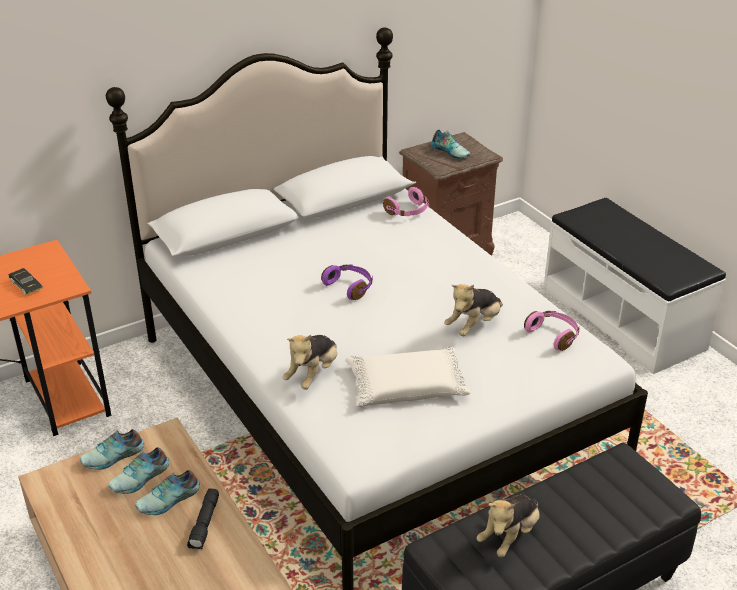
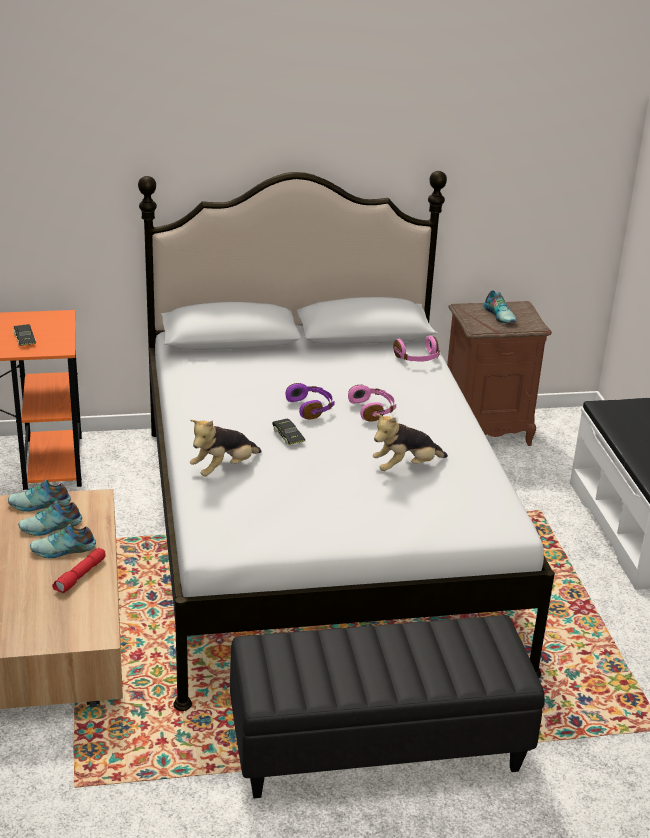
camera: 20 degrees right, 5 degrees down
black flashlight [187,488,219,550] -> red flashlight [52,548,106,594]
white pillow [345,347,471,407] -> none
plush toy [477,494,540,557] -> none
pink headphones [524,311,580,351] -> pink headphones moved to [348,385,396,422]
none -> black toy car [272,418,306,445]

